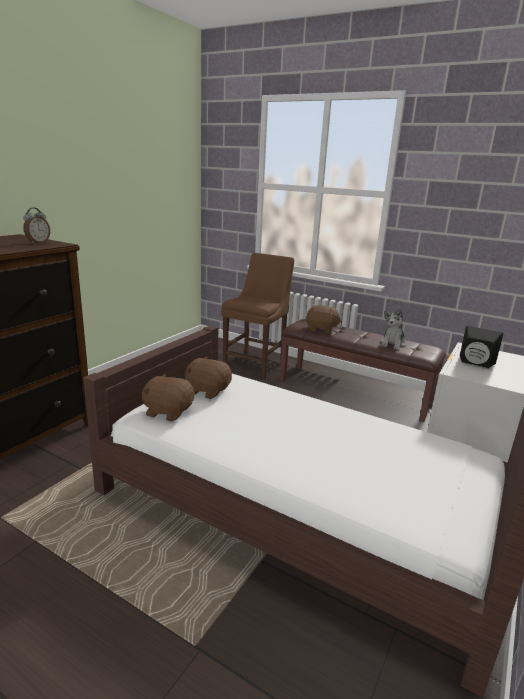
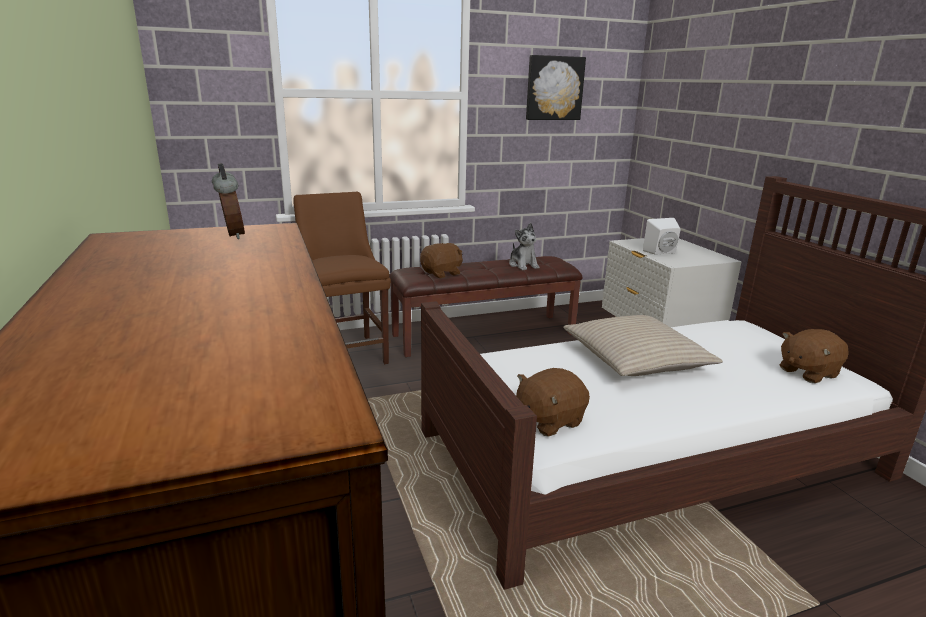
camera: 50 degrees left, 0 degrees up
brown plush toy [185,356,232,399] -> brown plush toy moved to [780,329,849,383]
black speaker [460,326,503,368] -> white speaker [643,218,681,255]
none -> picture [526,55,586,120]
none -> beige pillow [563,315,723,376]

